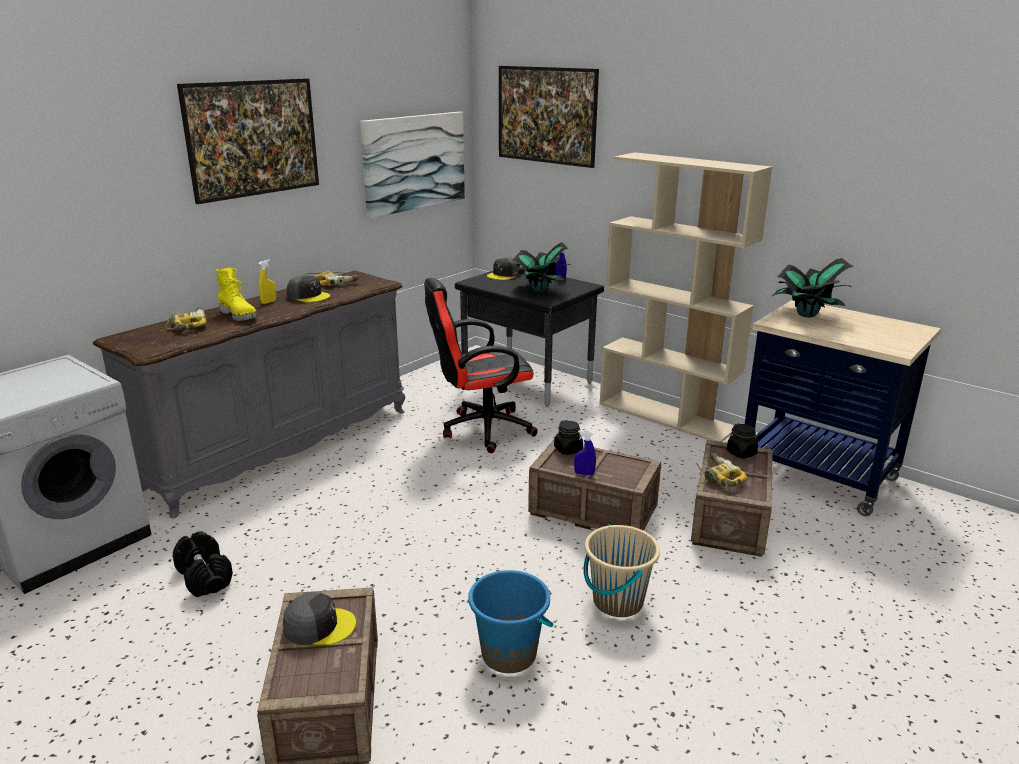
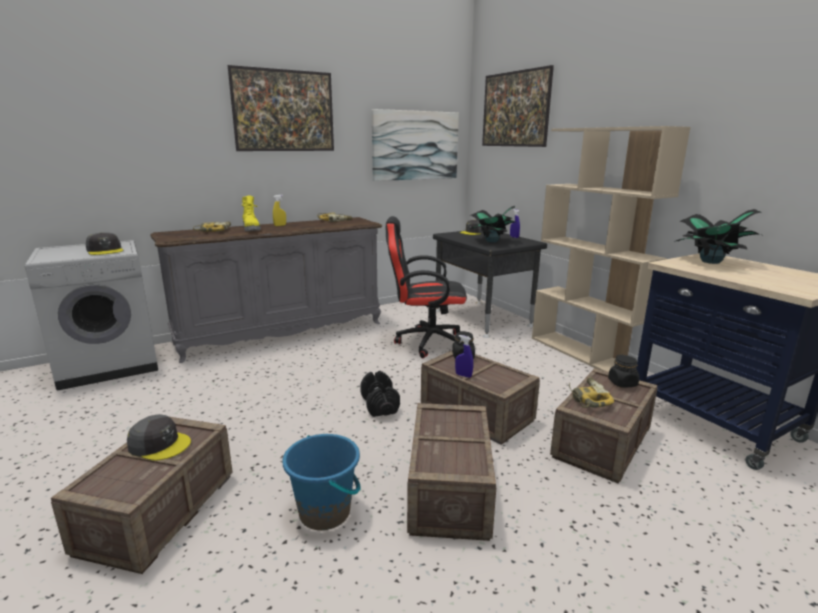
camera: 20 degrees right, 5 degrees down
black dumbbell [173,532,233,597] -> black dumbbell moved to [360,371,400,417]
grey cap [287,275,330,302] -> grey cap moved to [86,232,123,255]
beige bucket [583,524,660,617] -> crate [407,403,496,541]

